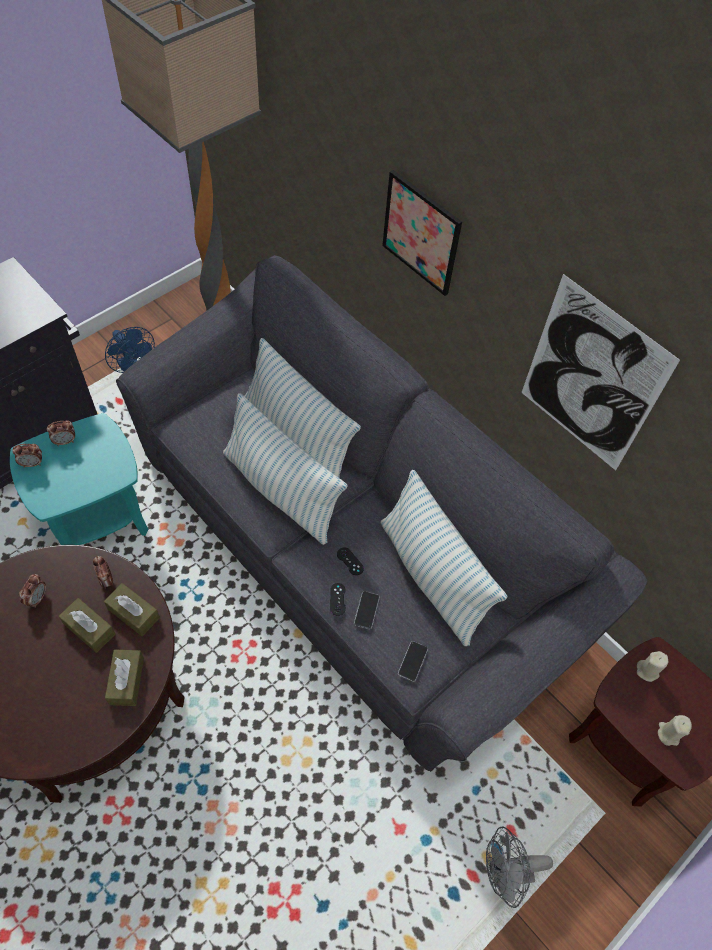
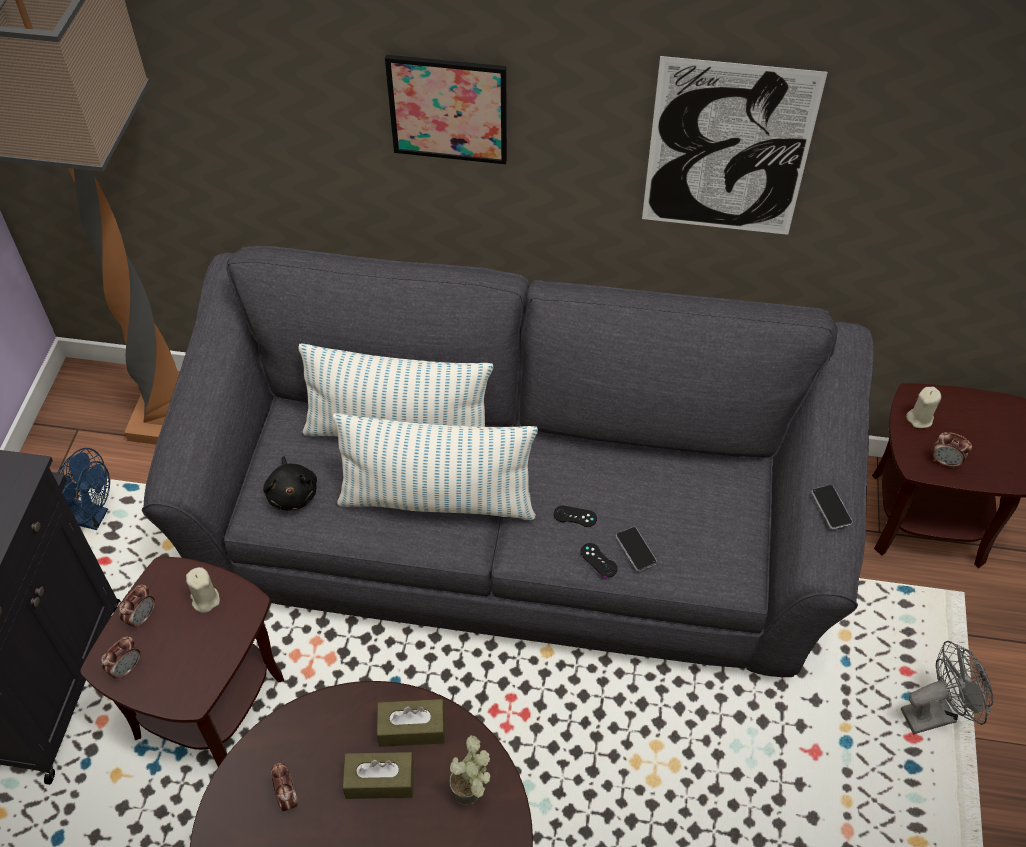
camera: 35 degrees left, 5 degrees down
turquoise side table [10,413,149,545] -> brown side table [80,557,284,767]
alarm clock [93,556,113,589] -> alarm clock moved to [932,432,972,469]
brown tissue box [105,649,144,706] -> potted plant [449,735,490,806]
pillow [381,470,508,646] -> none
phone [398,641,428,682] -> phone moved to [811,485,853,529]
grey fan [486,827,553,908] -> grey fan turned 150 degrees counterclockwise [901,641,993,734]
beige candle [658,715,692,746] -> beige candle moved to [186,567,220,613]
none -> black plush toy [263,456,317,511]

